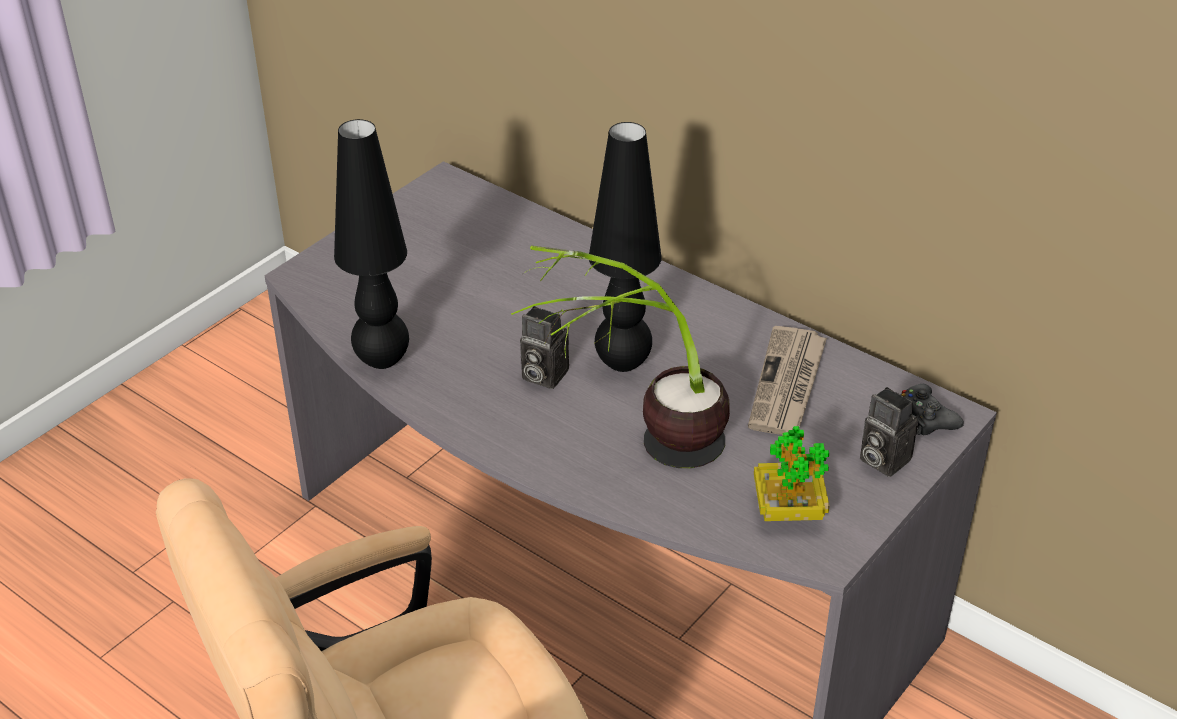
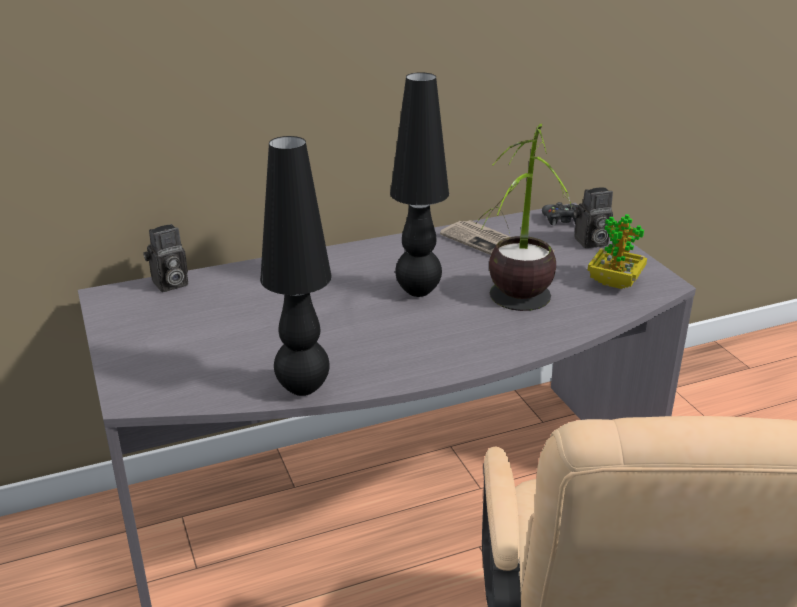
camera: 60 degrees left, 10 degrees down
camera [520,306,569,389] -> camera moved to [143,224,188,292]

